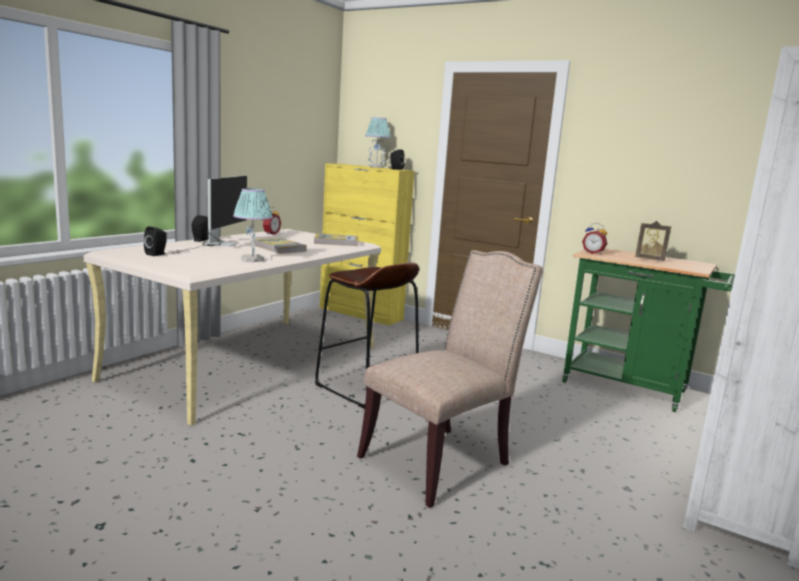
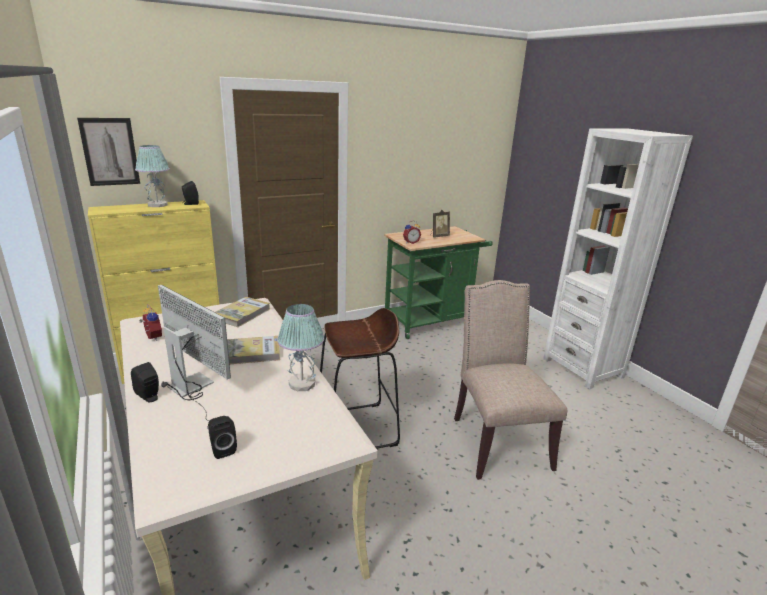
camera: 60 degrees left, 10 degrees up
none -> picture [77,118,140,186]

